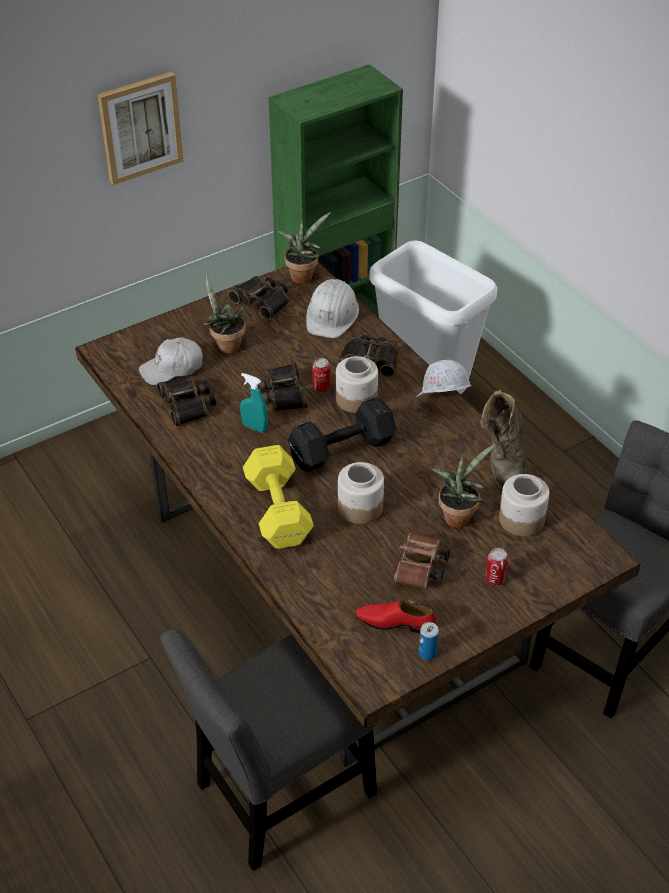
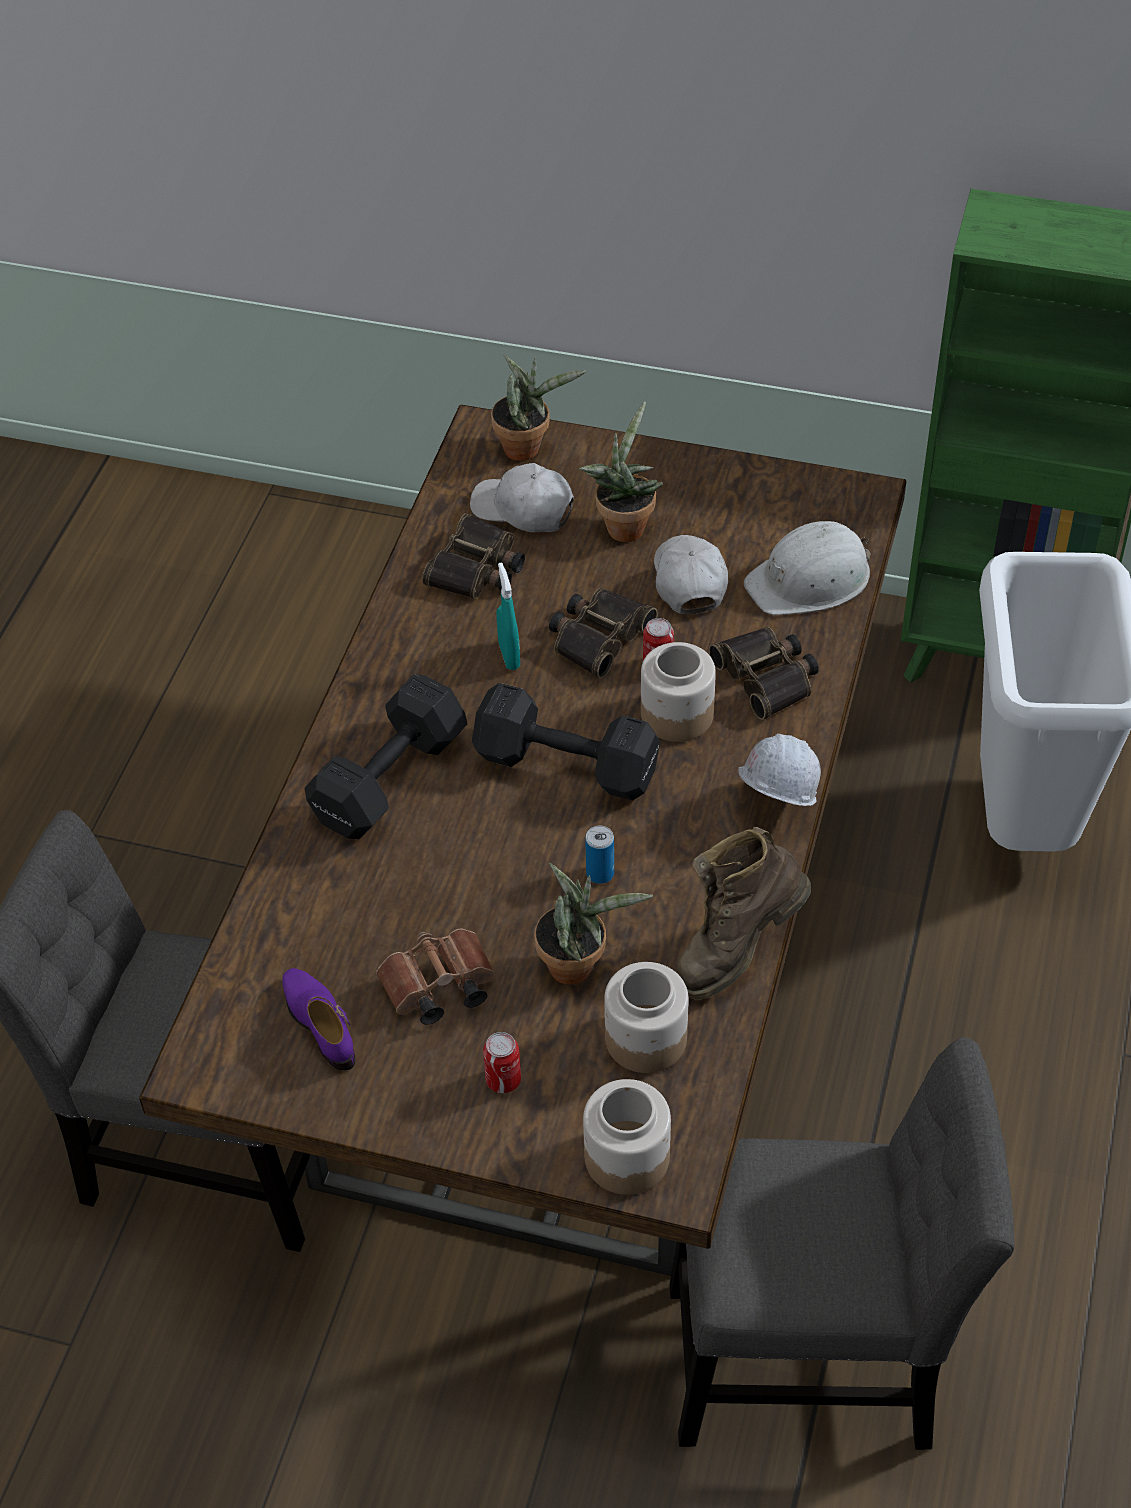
camera: 50 degrees right, 5 degrees up
picture [97,72,183,185] -> none
binoculars [228,276,289,320] -> none
yellow dumbbell [243,445,314,549] -> black dumbbell [304,674,468,839]
potted plant [277,212,331,284] -> potted plant moved to [491,355,586,461]
jar [338,462,384,524] -> jar moved to [583,1079,671,1195]
red shoe [355,600,436,633] -> purple shoe [282,968,355,1070]
can [419,622,439,660] -> can moved to [585,825,614,884]
none -> white cap [654,535,728,614]

